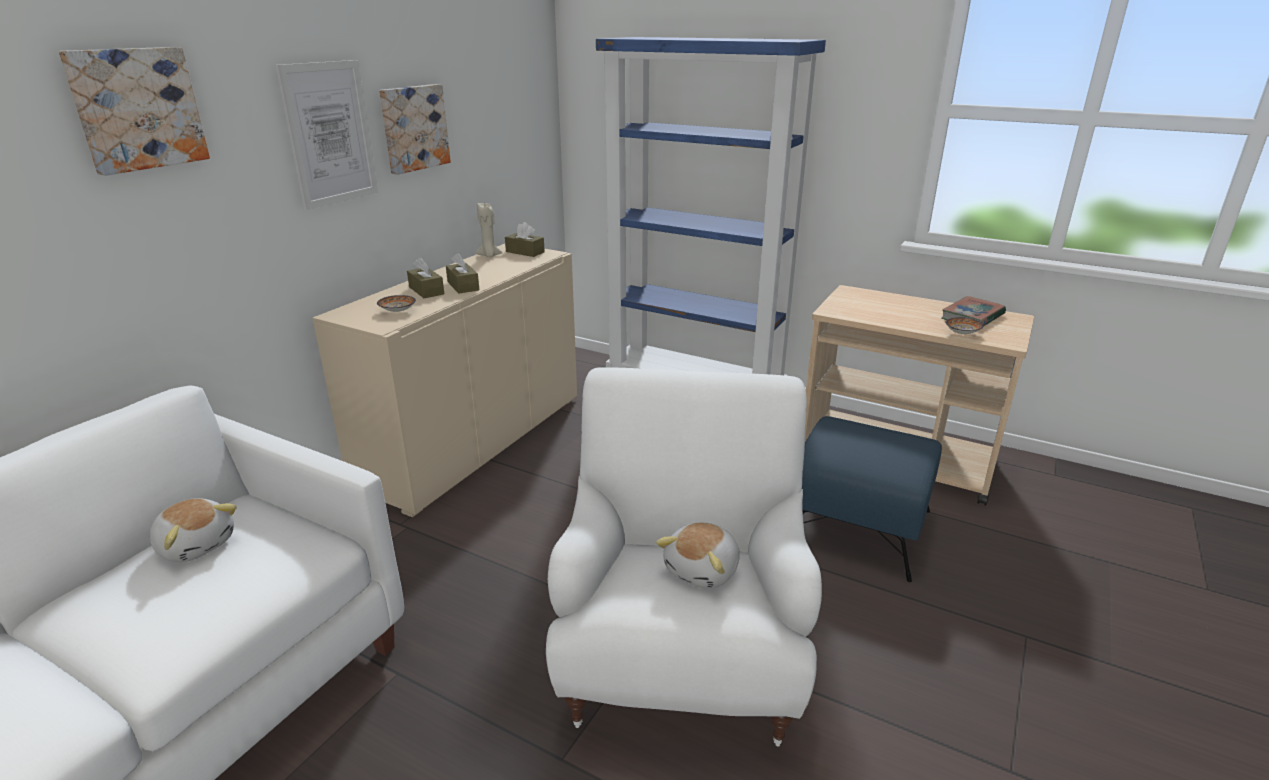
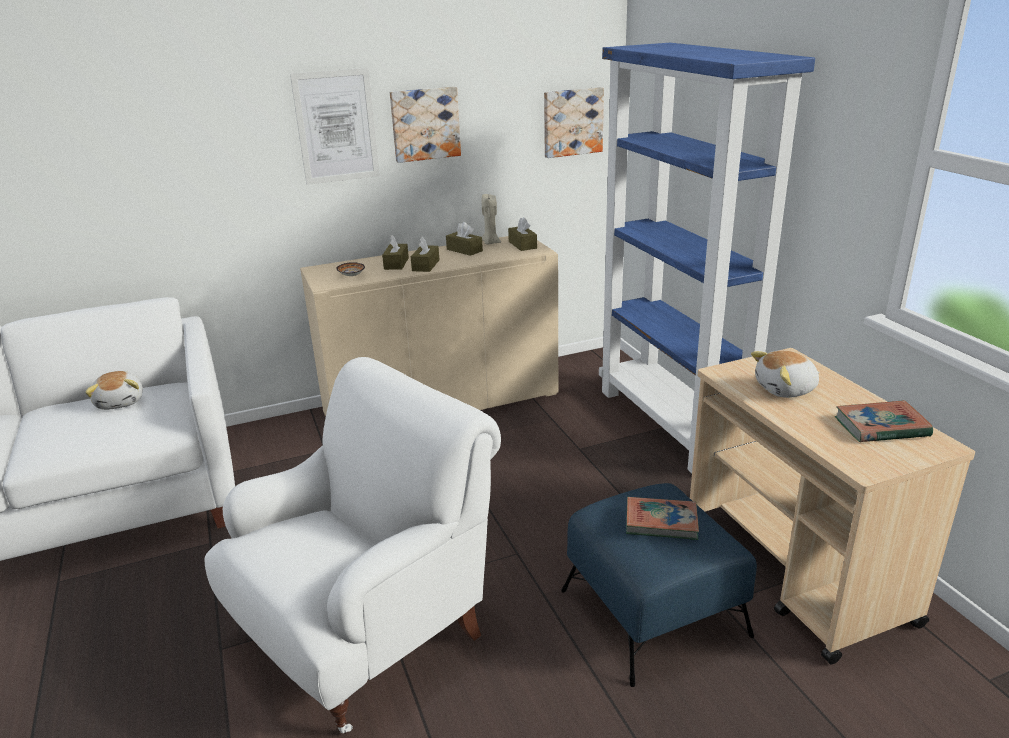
camera: 40 degrees right, 0 degrees up
picture [59,47,210,176] -> picture moved to [544,87,604,158]
plush toy [656,522,740,589] -> plush toy moved to [751,351,820,398]
bowl [945,317,984,334] -> none
none -> brown tissue box [446,222,483,256]
none -> book [626,497,699,540]

